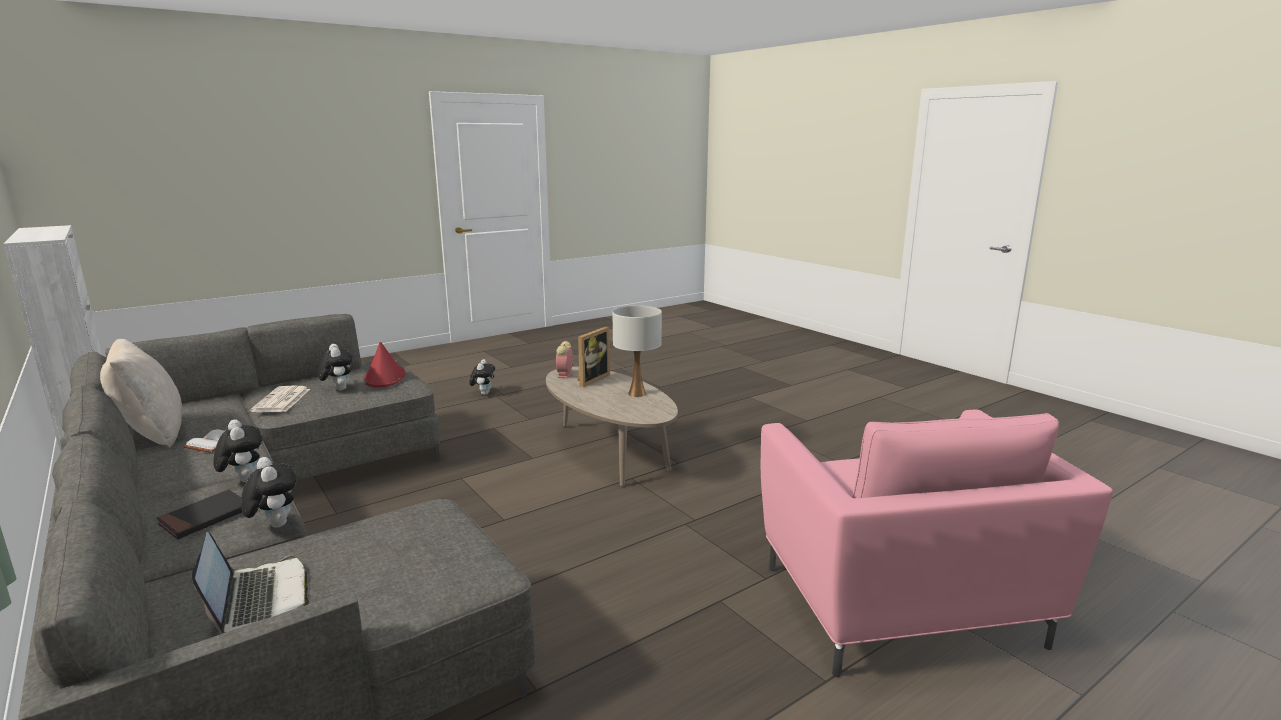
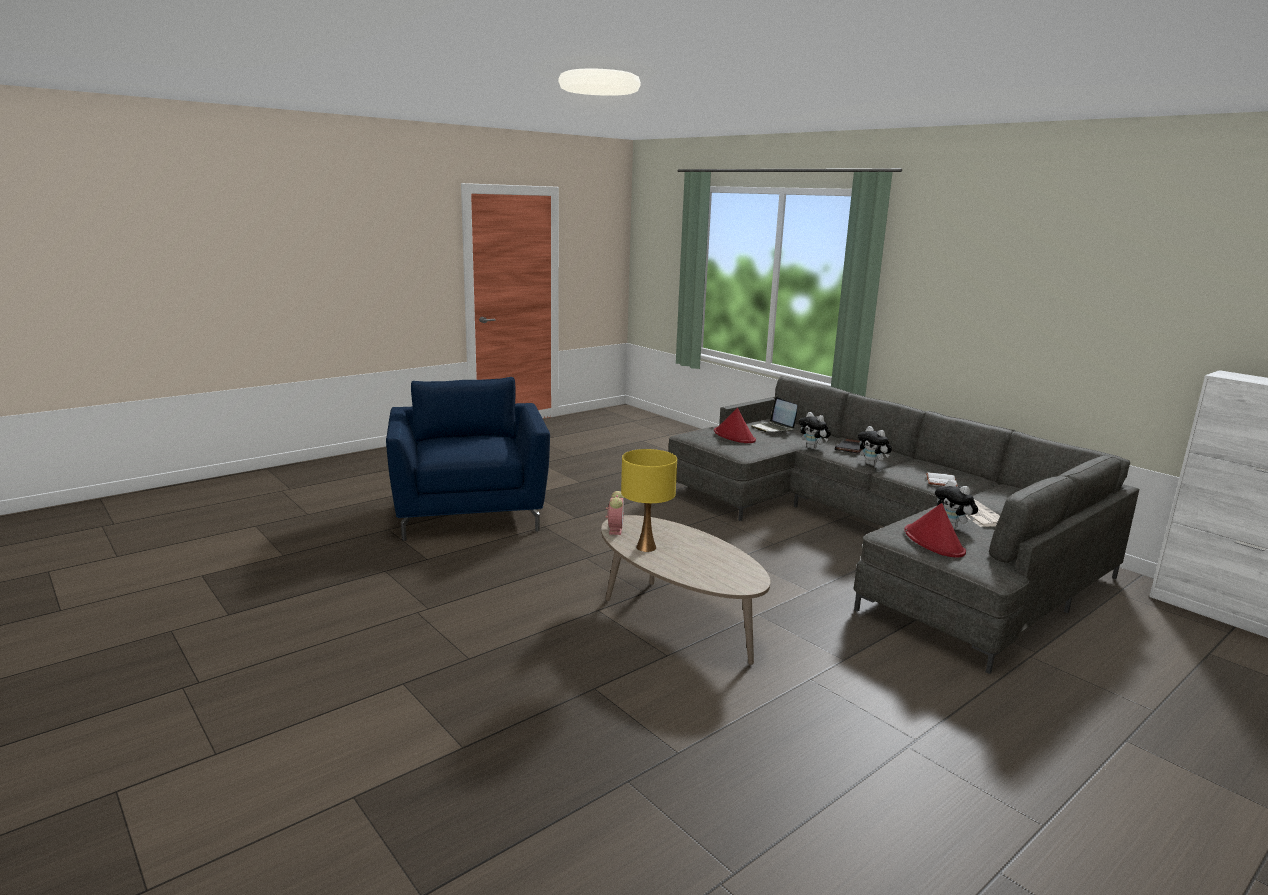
camera: 175 degrees right, 0 degrees up
beige pillow [100,339,182,448] -> none
plush toy [469,359,495,395] -> none
alarm clock [556,341,574,378] -> alarm clock moved to [606,491,624,535]
picture frame [577,326,610,387] -> none
white table lamp [613,306,662,397] -> yellow table lamp [621,449,677,552]
pink armchair [761,410,1113,677] -> blue armchair [386,377,550,541]
none -> red hat [714,408,756,443]

